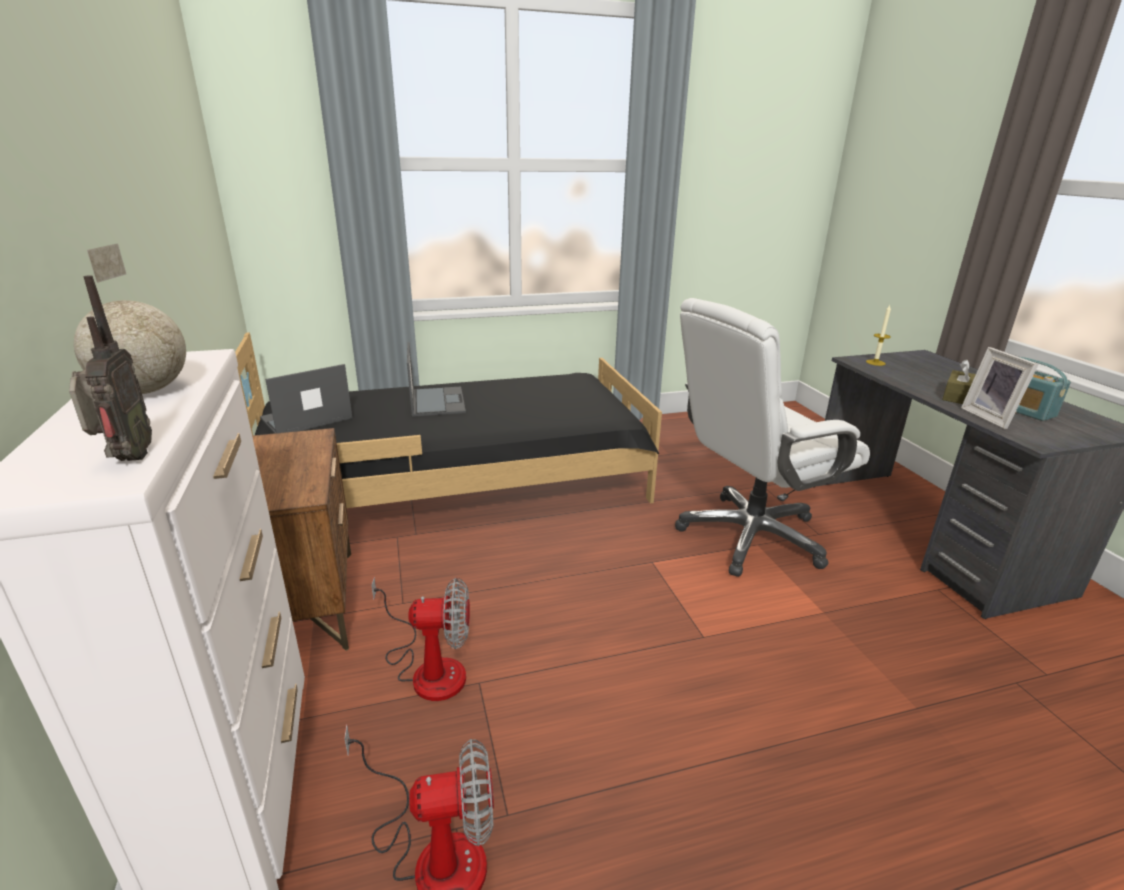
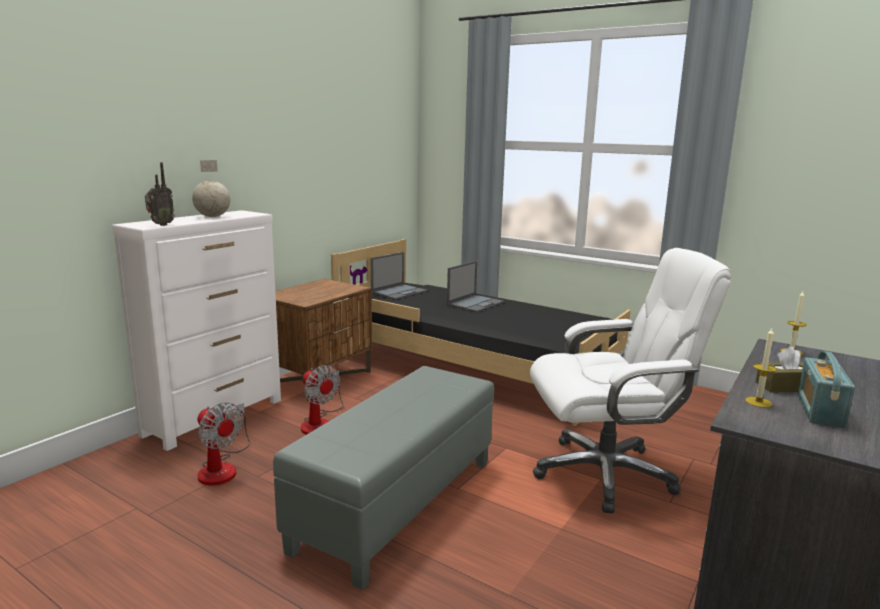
camera: 50 degrees right, 10 degrees down
laptop [260,364,353,433] -> laptop turned 120 degrees clockwise [371,252,427,300]
white office chair [675,298,870,577] -> white office chair turned 150 degrees clockwise [530,248,732,514]
picture frame [961,347,1039,429] -> candle [745,328,777,408]
none -> grey ottoman [273,366,494,590]

